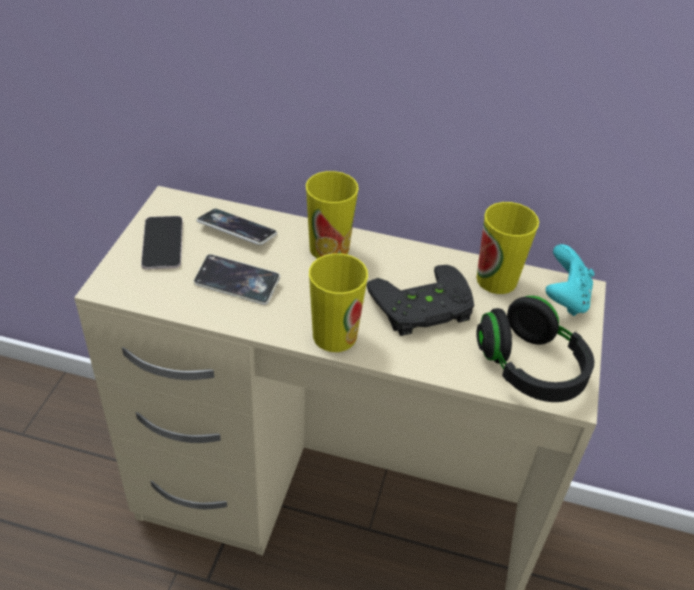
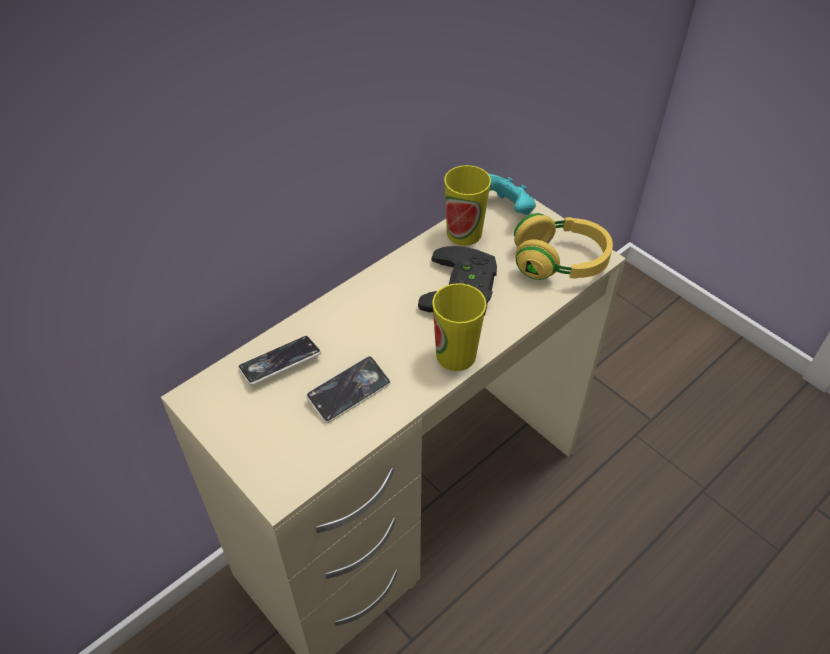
camera: 55 degrees left, 5 degrees up
phone [141,216,183,270] -> none
cup [306,171,359,258] -> none
black headphones [477,296,594,402] -> yellow headphones [514,213,613,280]

